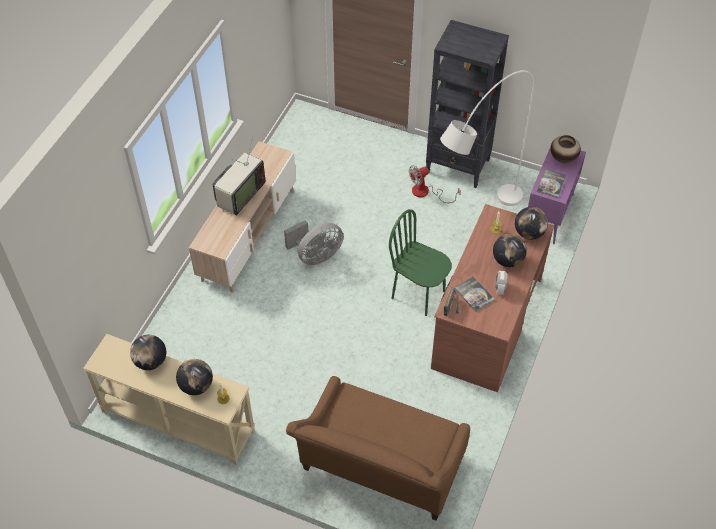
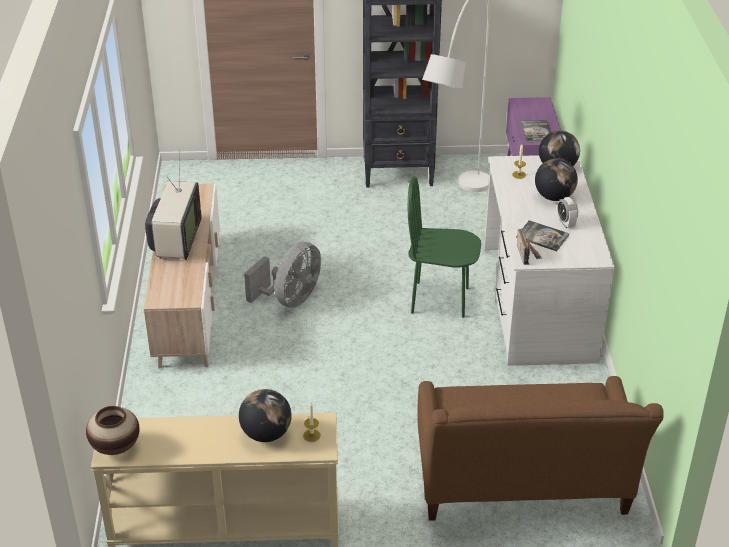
camera: 25 degrees left, 15 degrees down
globe [130,335,166,370] -> none
fan [409,165,461,203] -> none
brown desk [431,204,554,392] -> white desk [484,155,614,366]
vase [551,135,581,163] -> vase moved to [86,406,139,455]

